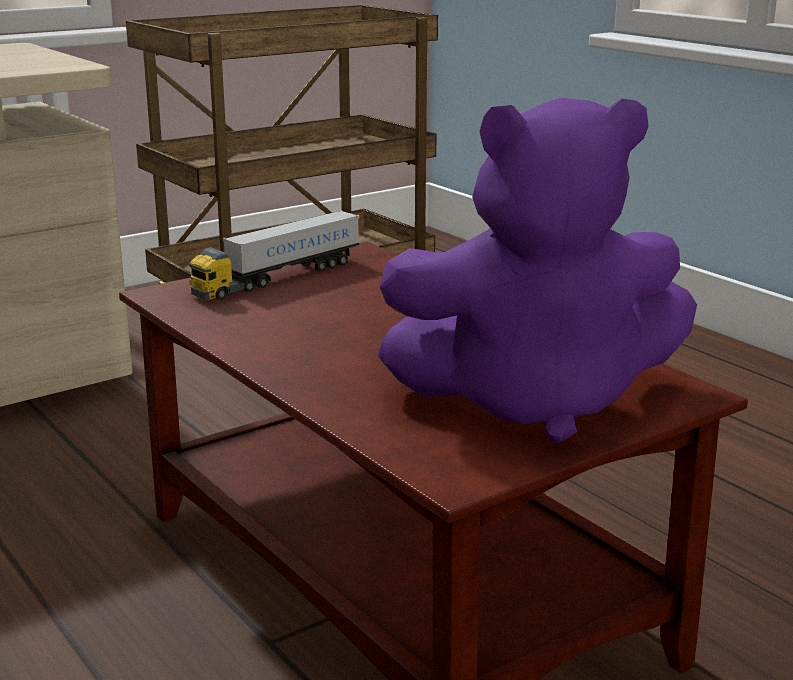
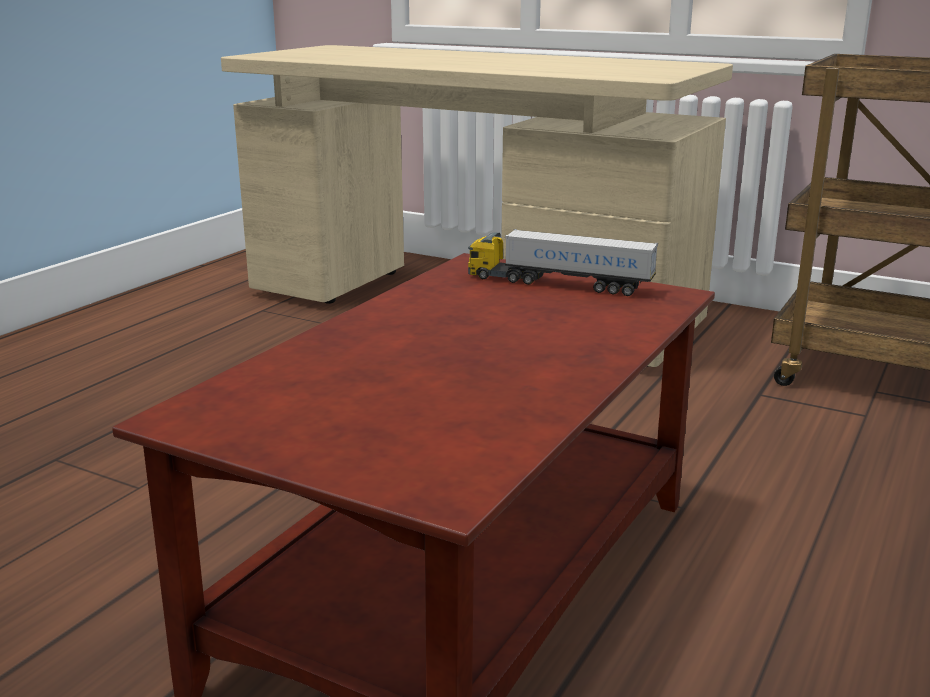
camera: 65 degrees right, 0 degrees up
purple plush toy [378,98,697,443] -> none

